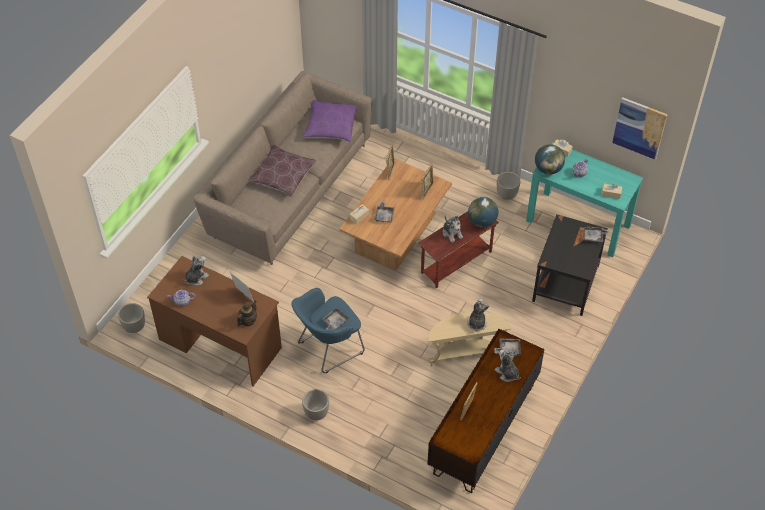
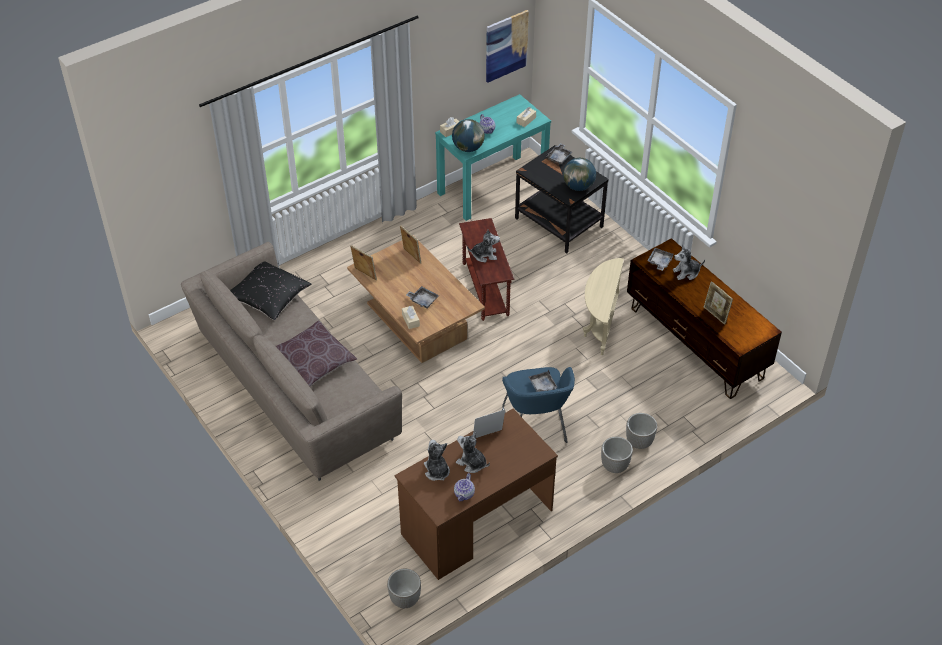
camera: 65 degrees left, 5 degrees down
teapot [237,300,257,326] -> none
purple pillow [303,100,357,142] -> black pillow [230,261,311,320]
plush toy [467,299,489,331] -> plush toy moved to [456,432,490,473]
globe [468,197,498,227] -> globe moved to [563,158,596,191]
planter [497,172,520,200] -> planter moved to [626,413,657,449]

